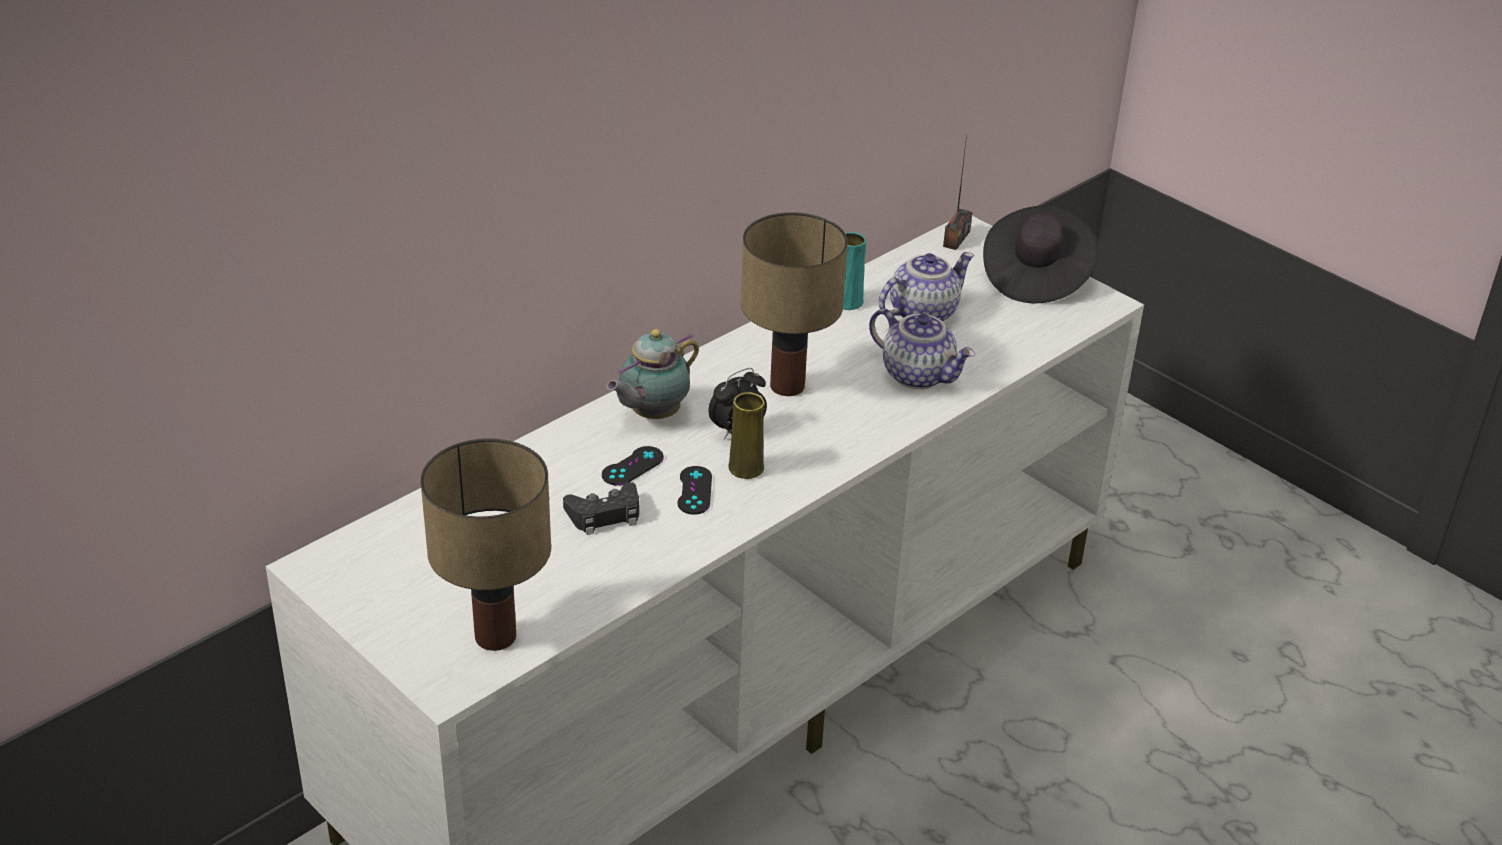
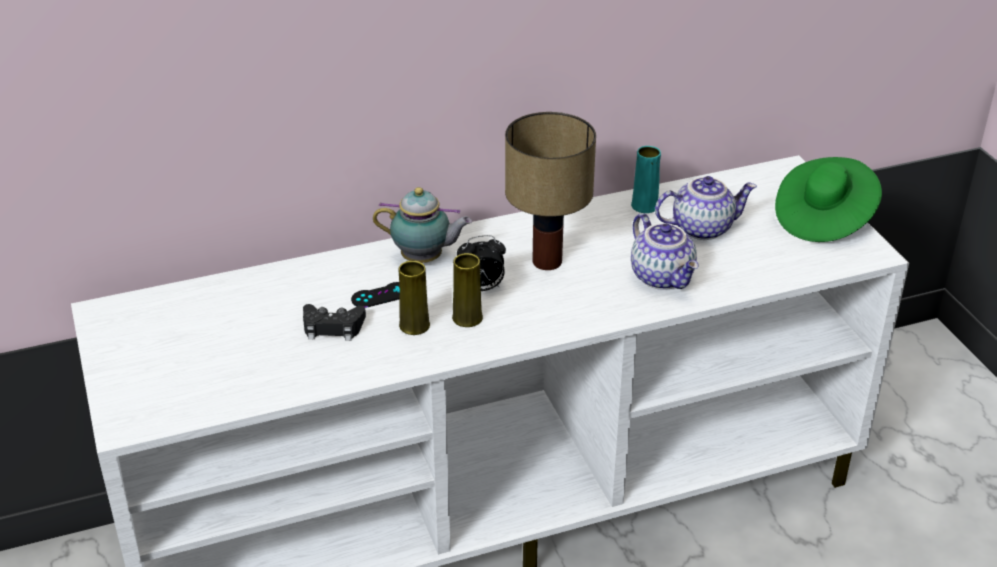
camera: 25 degrees right, 0 degrees up
table lamp [420,438,551,651] -> none
teapot [606,329,699,419] -> teapot turned 150 degrees counterclockwise [373,187,472,263]
black game controller [677,466,712,515] -> yellow vase [398,261,430,335]
radio [943,134,972,250] -> none
black hat [983,205,1099,303] -> green hat [775,157,882,242]

